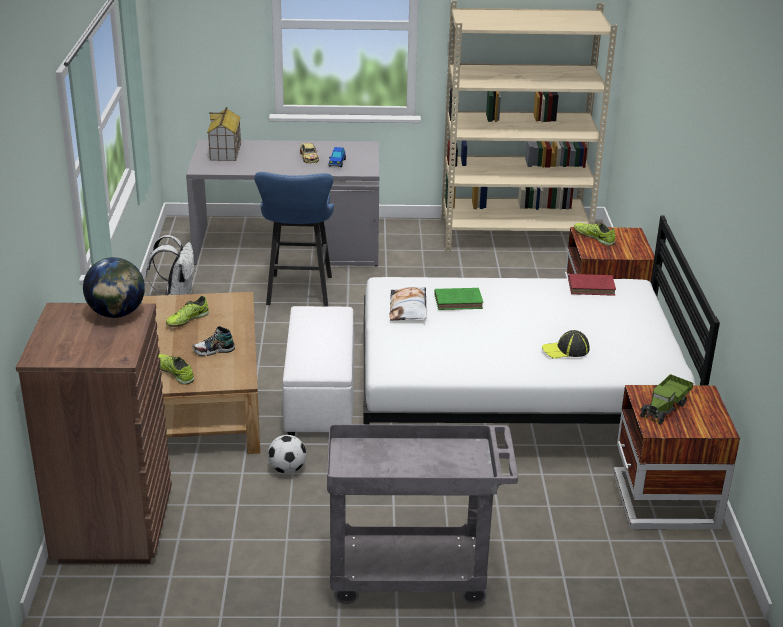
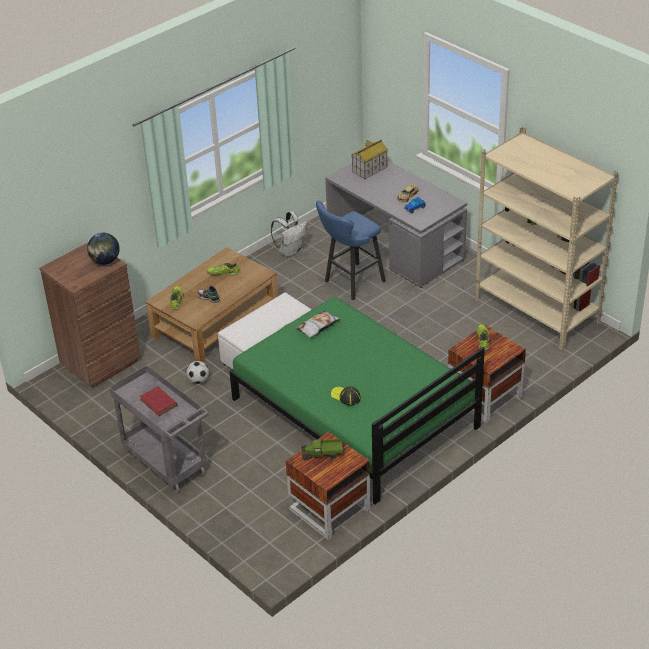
camera: 50 degrees right, 10 degrees up
white bed [363,216,720,424] -> green bed [229,297,485,504]
green book [434,288,483,310] -> none
red book [568,274,616,296] -> red book moved to [140,386,177,416]

